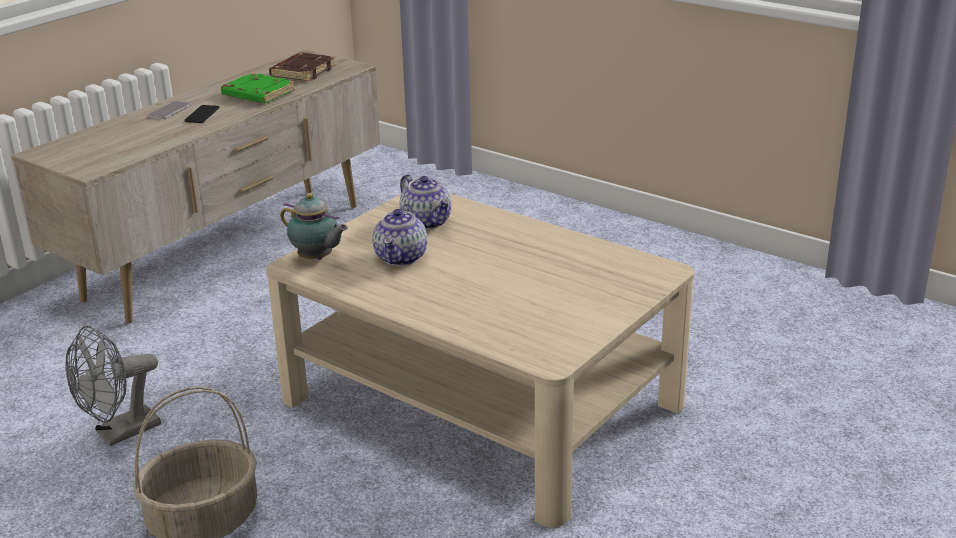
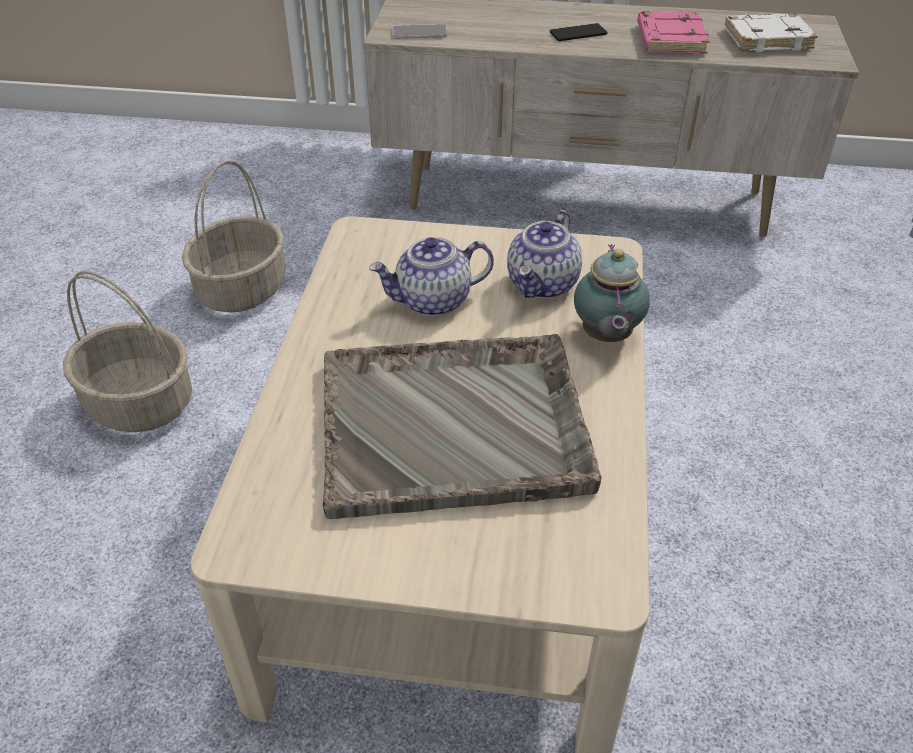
camera: 60 degrees right, 15 degrees up
grey fan [66,325,161,446] -> basket [182,160,285,313]
phone [148,101,190,119] -> phone moved to [393,24,447,39]
green book [221,73,295,104] -> pink book [637,11,710,54]
brown book [269,52,336,82] -> white book [724,13,818,52]
teapot [280,193,348,260] -> teapot moved to [574,244,650,342]
none -> grey tray [323,334,601,519]

